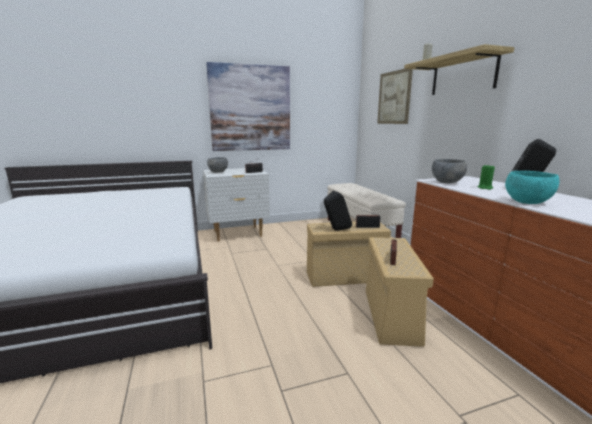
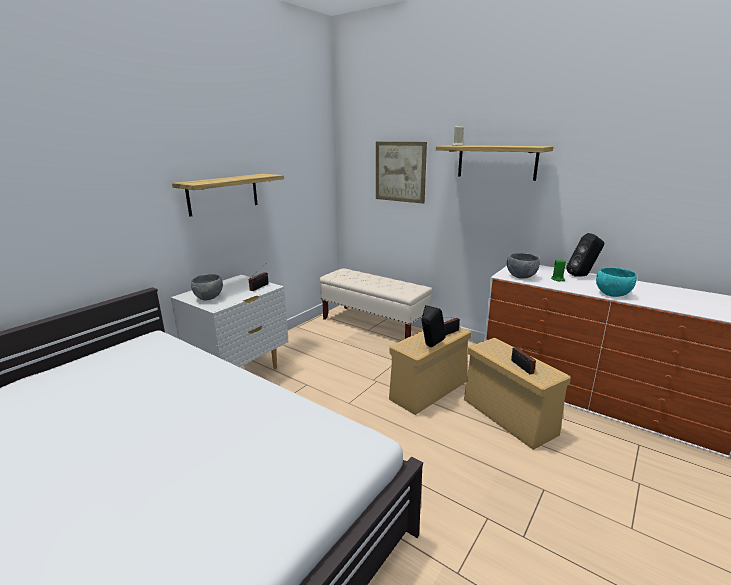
camera: 35 degrees left, 5 degrees up
picture [206,62,290,151] -> shelf [172,174,284,217]

